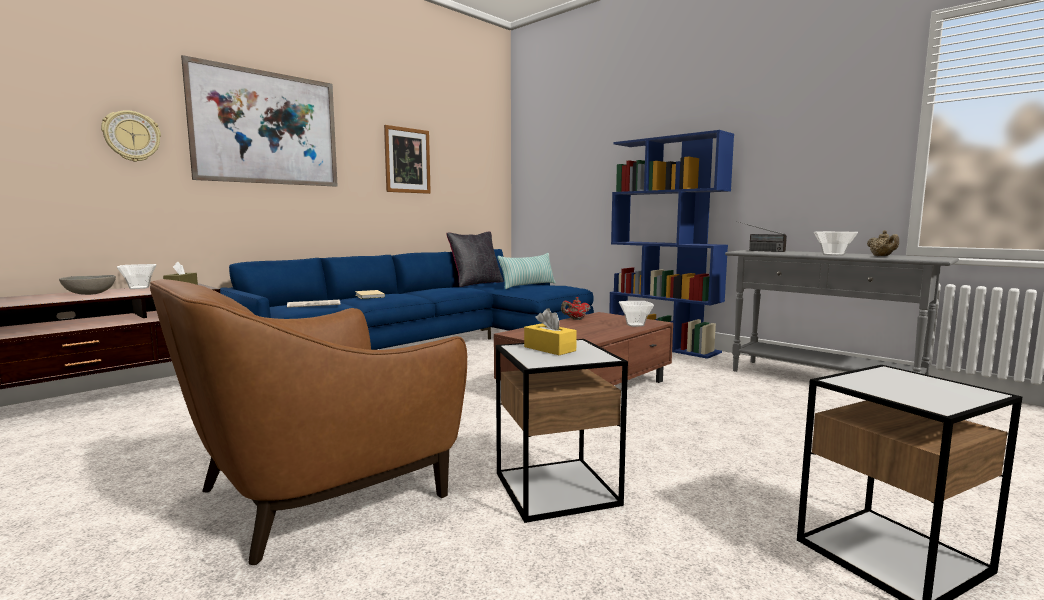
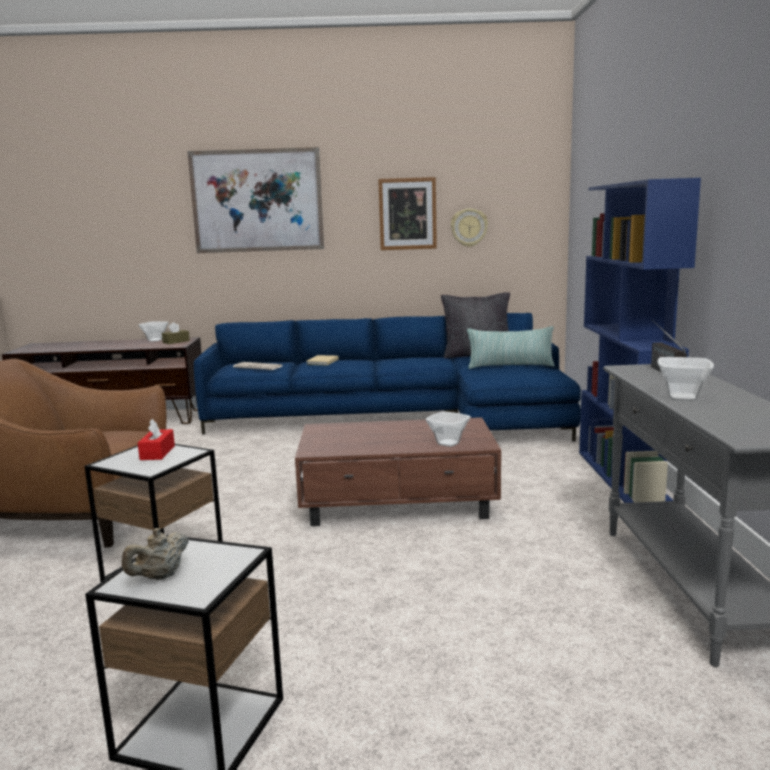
camera: 45 degrees right, 5 degrees up
grey bowl [59,275,116,295] -> none
wall clock [101,110,161,162] -> wall clock moved to [451,208,488,247]
yellow tissue box [524,308,577,355] -> red tissue box [138,419,175,460]
red teapot [561,297,590,320] -> none
beige teapot [867,230,899,256] -> beige teapot moved to [122,528,189,580]

